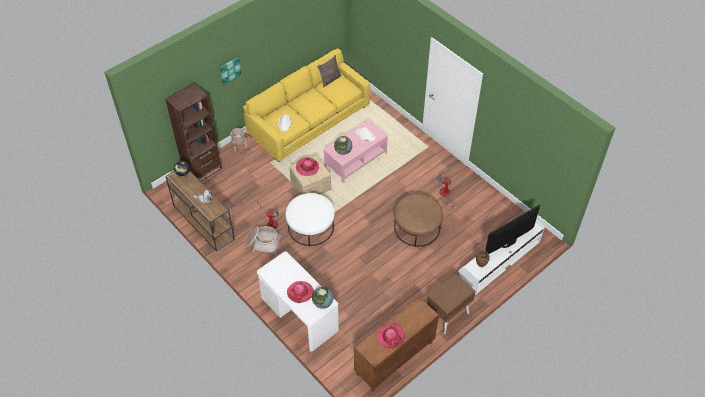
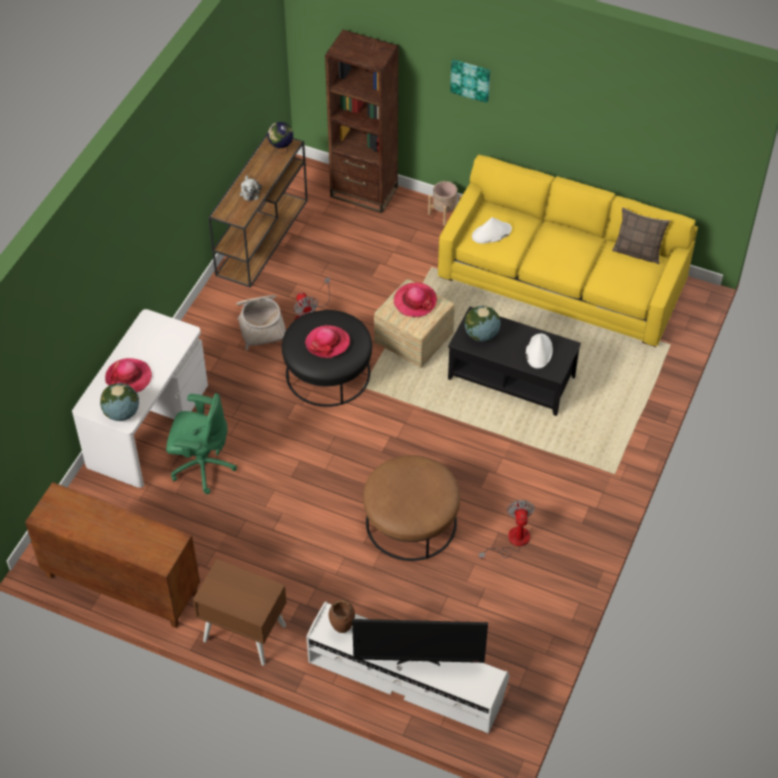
camera: 65 degrees right, 0 degrees up
white ottoman [285,193,335,246] -> black ottoman [282,310,372,407]
pink coffee table [323,120,388,183] -> black coffee table [448,306,581,416]
hat [377,324,405,349] -> hat moved to [305,325,350,358]
television [485,205,540,254] -> television turned 150 degrees clockwise [352,619,488,666]
none -> green office chair [166,393,237,494]

